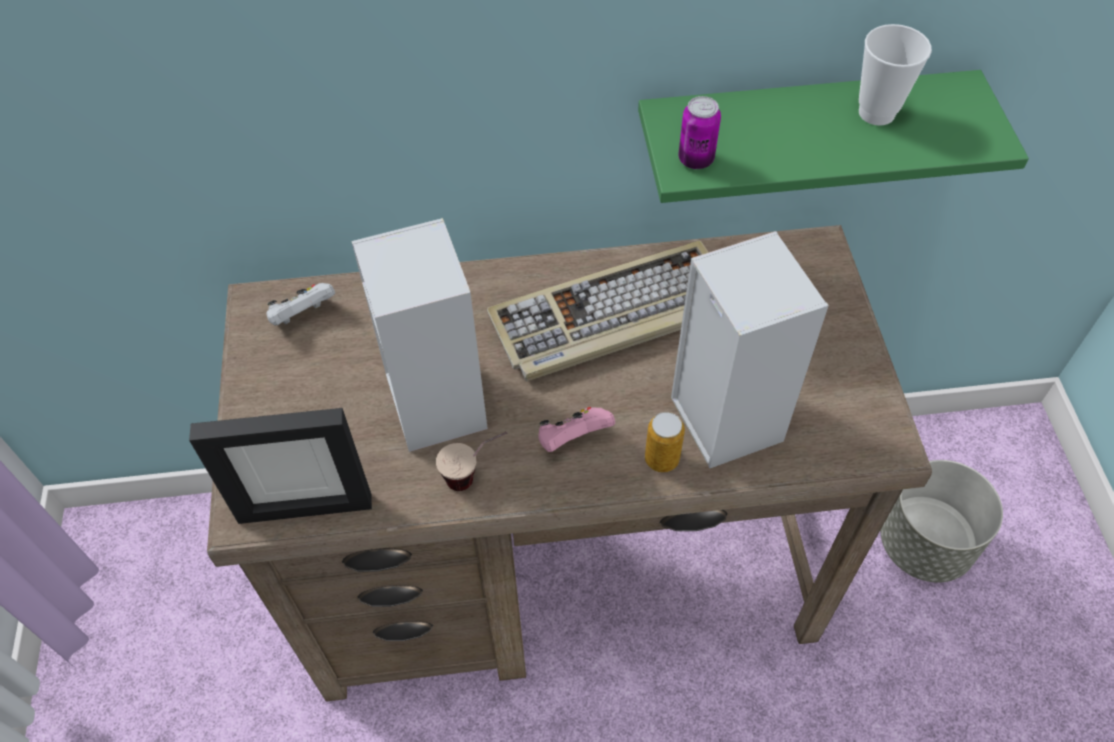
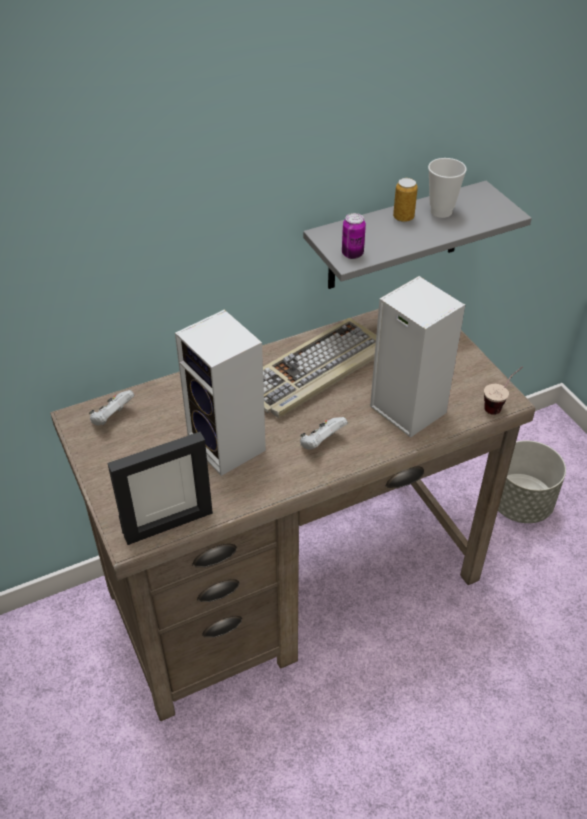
camera: 20 degrees left, 10 degrees down
cup [436,431,508,491] -> cup moved to [484,366,523,415]
pink game controller [538,407,615,452] -> white game controller [300,417,348,450]
green shelf [638,70,1029,203] -> grey shelf [303,181,532,289]
can [645,412,685,472] -> can moved to [393,178,418,222]

